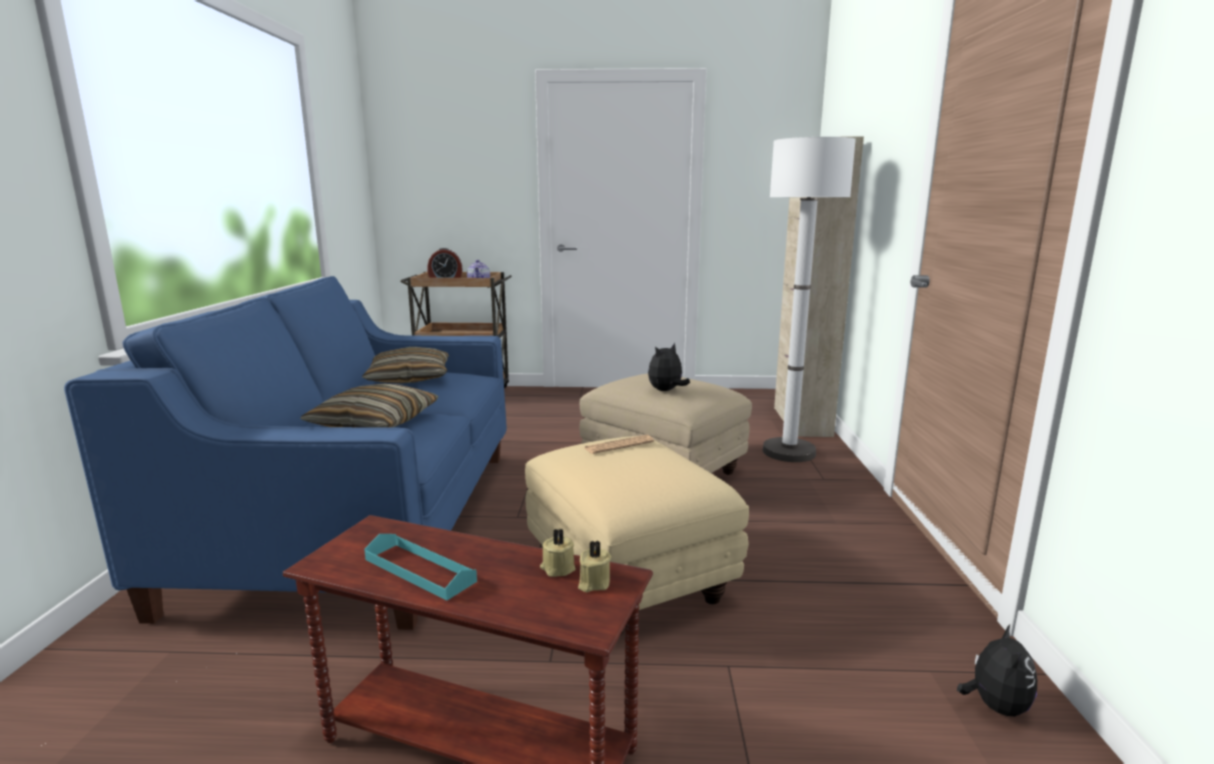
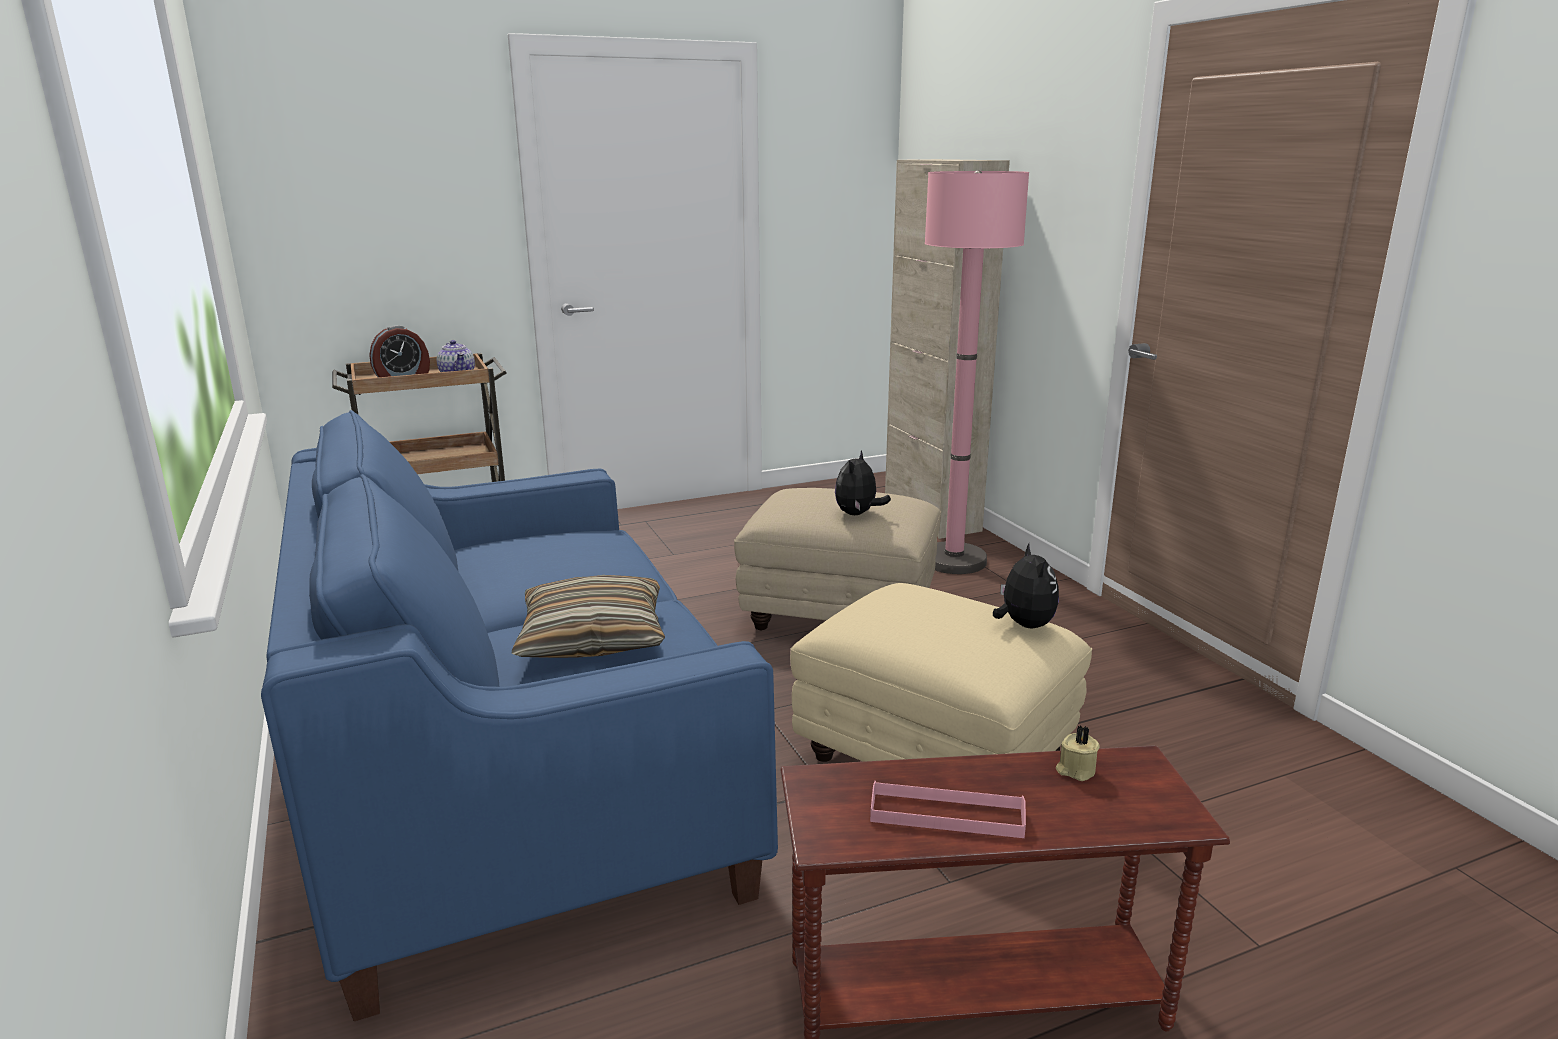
camera: 25 degrees left, 5 degrees up
pillow [362,347,449,384] -> none
turquoise tray [364,534,477,601] -> pink tray [870,781,1026,838]
beige candle [578,540,611,592] -> none
newspaper [585,435,654,454] -> none
white floor lamp [763,137,856,462] -> pink floor lamp [925,170,1029,574]
plush toy [957,624,1037,716] -> plush toy moved to [993,544,1059,629]

